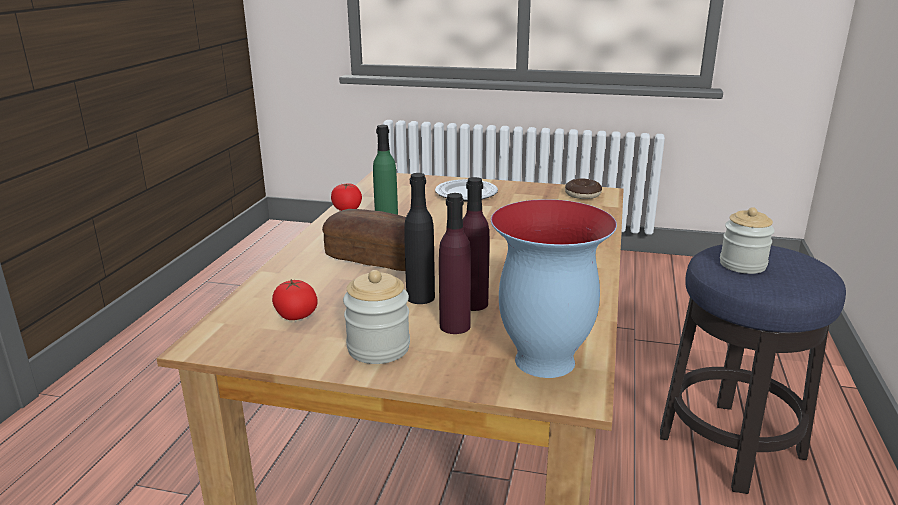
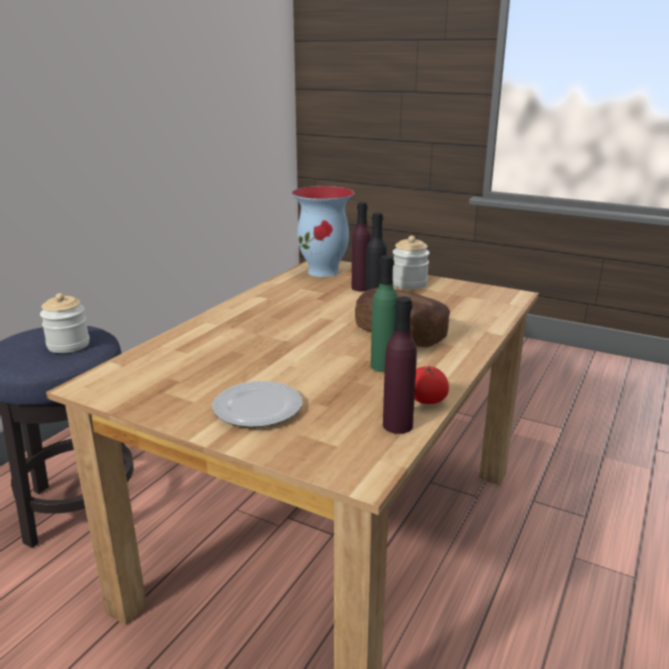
camera: 165 degrees left, 0 degrees up
tomato [272,279,318,320] -> none
purple bottle [463,177,489,311] -> purple bottle moved to [383,297,417,434]
donut [565,179,602,199] -> none

